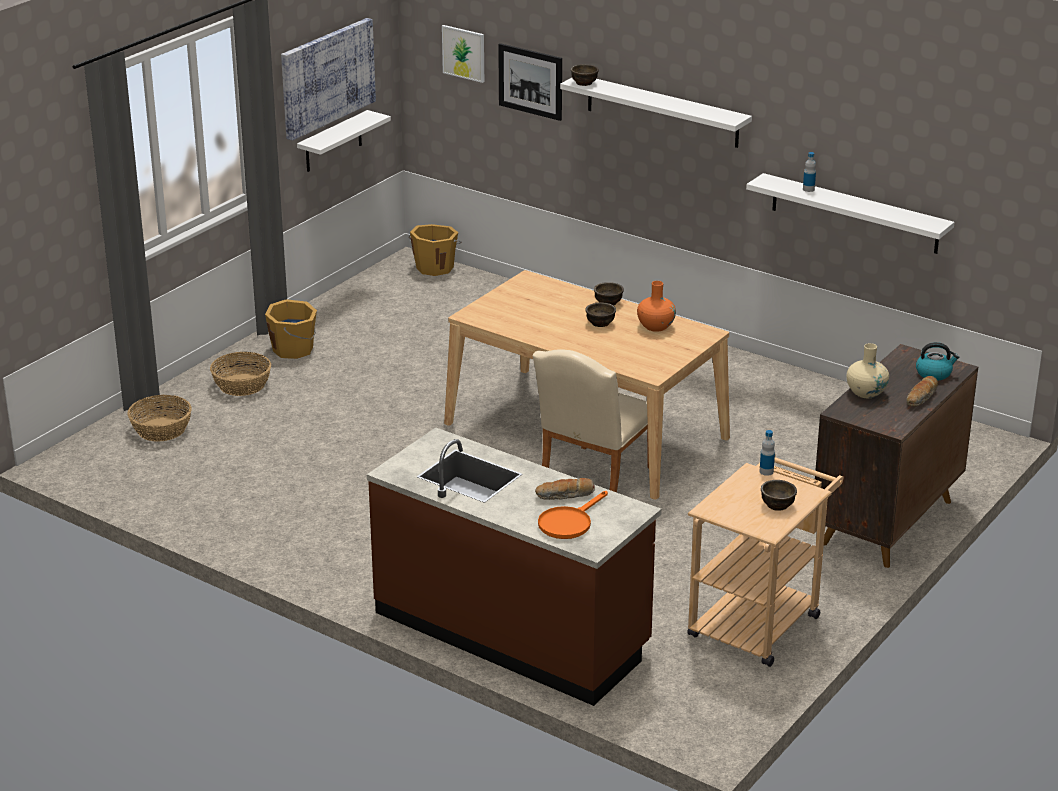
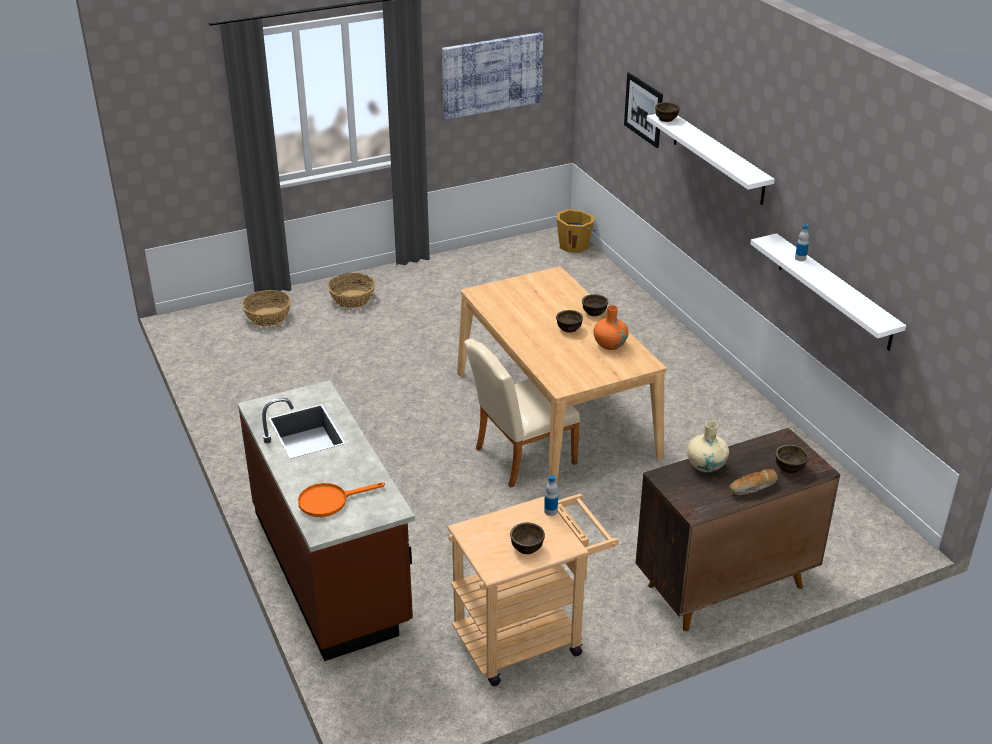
camera: 30 degrees right, 5 degrees up
orange bucket [265,299,317,359] -> none
white shelf [297,110,391,172] -> none
picture [442,25,484,83] -> none
bread [535,478,595,500] -> none
kettle [916,342,959,380] -> brown bowl [775,444,809,474]

